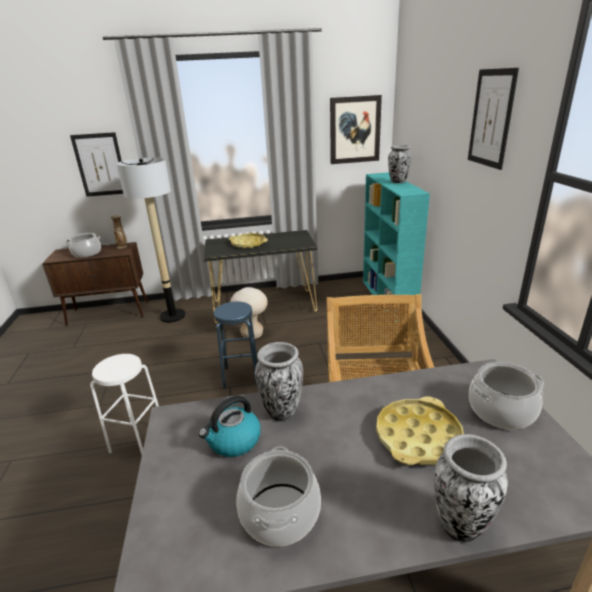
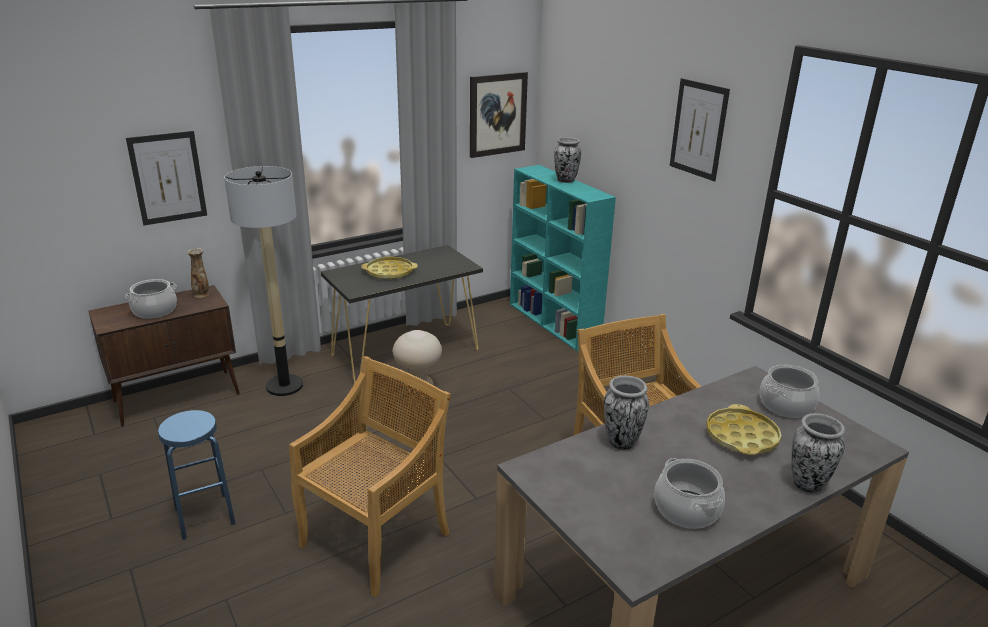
camera: 25 degrees left, 0 degrees up
white stool [90,354,159,455] -> beige chair [289,356,451,597]
kettle [199,396,261,457] -> none
blue stool [214,301,258,389] -> blue stool moved to [158,410,235,540]

